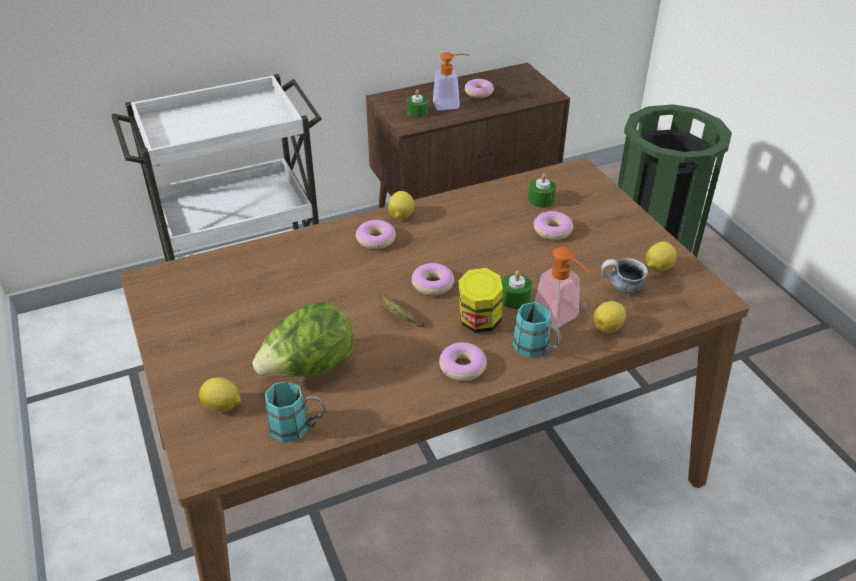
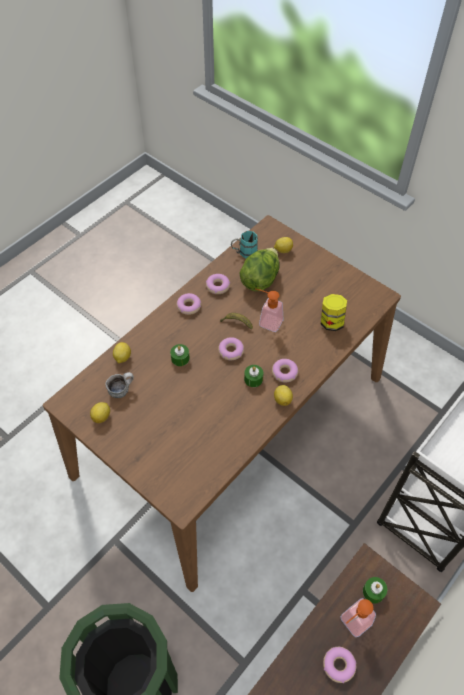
camera: 155 degrees right, 15 degrees up
jar [459,268,503,333] -> jar moved to [321,294,347,331]
turquoise mug [513,302,561,358] -> none
green candle [528,173,556,208] -> green candle moved to [244,365,263,387]
donut [534,211,573,240] -> donut moved to [206,274,230,294]
soap dispenser [534,247,590,328] -> soap dispenser moved to [255,288,283,332]

